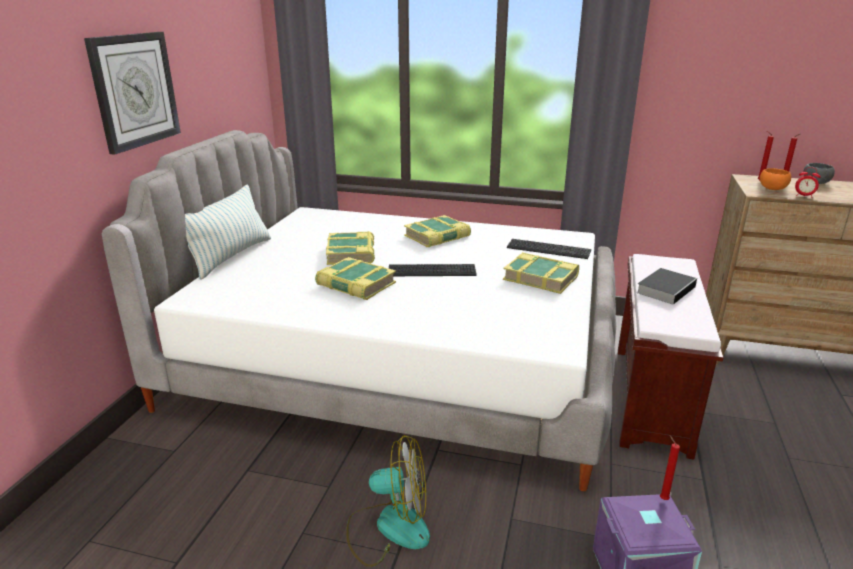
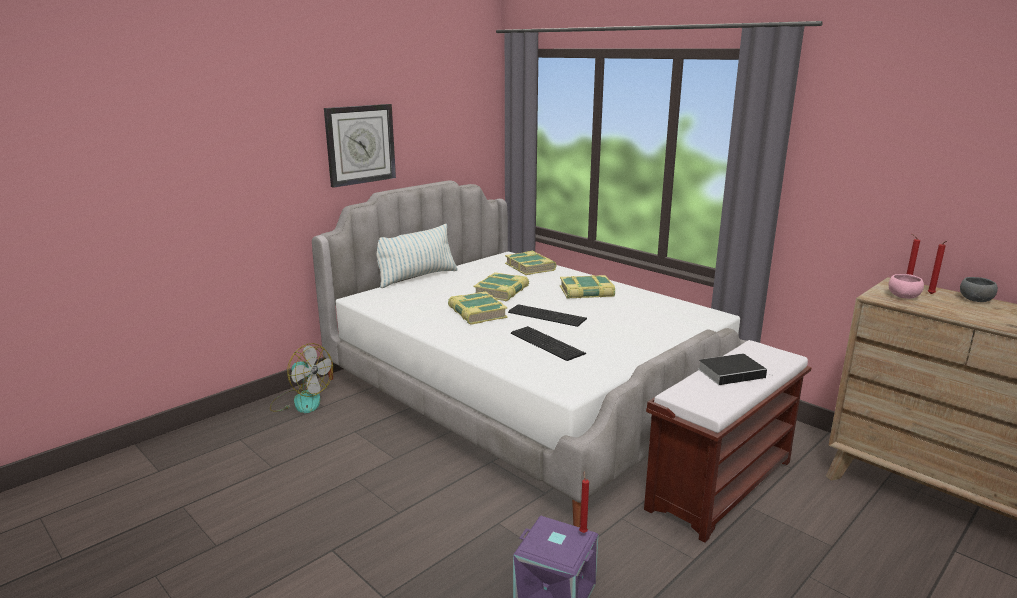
camera: 30 degrees right, 5 degrees down
fan [346,435,430,567] -> fan moved to [270,343,333,413]
book [503,252,579,294] -> book moved to [505,251,557,275]
keyboard [507,239,591,259] -> keyboard moved to [511,326,586,361]
orange bowl [760,168,791,190] -> pink bowl [889,274,924,299]
alarm clock [795,167,821,197] -> none

